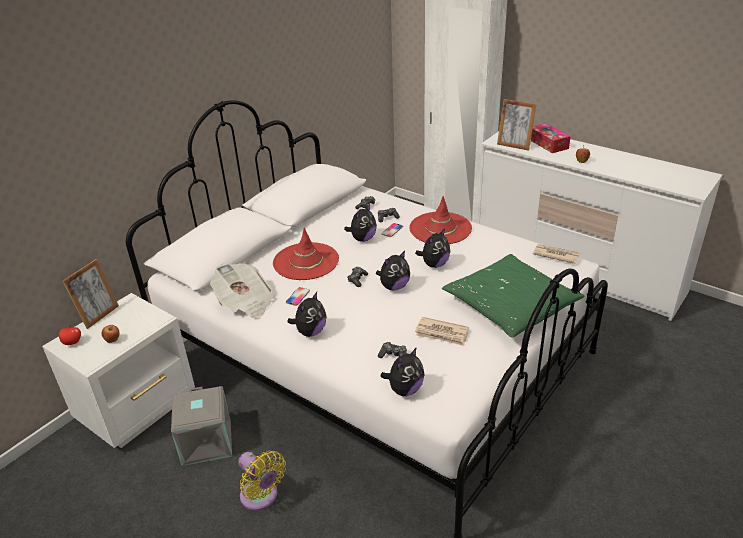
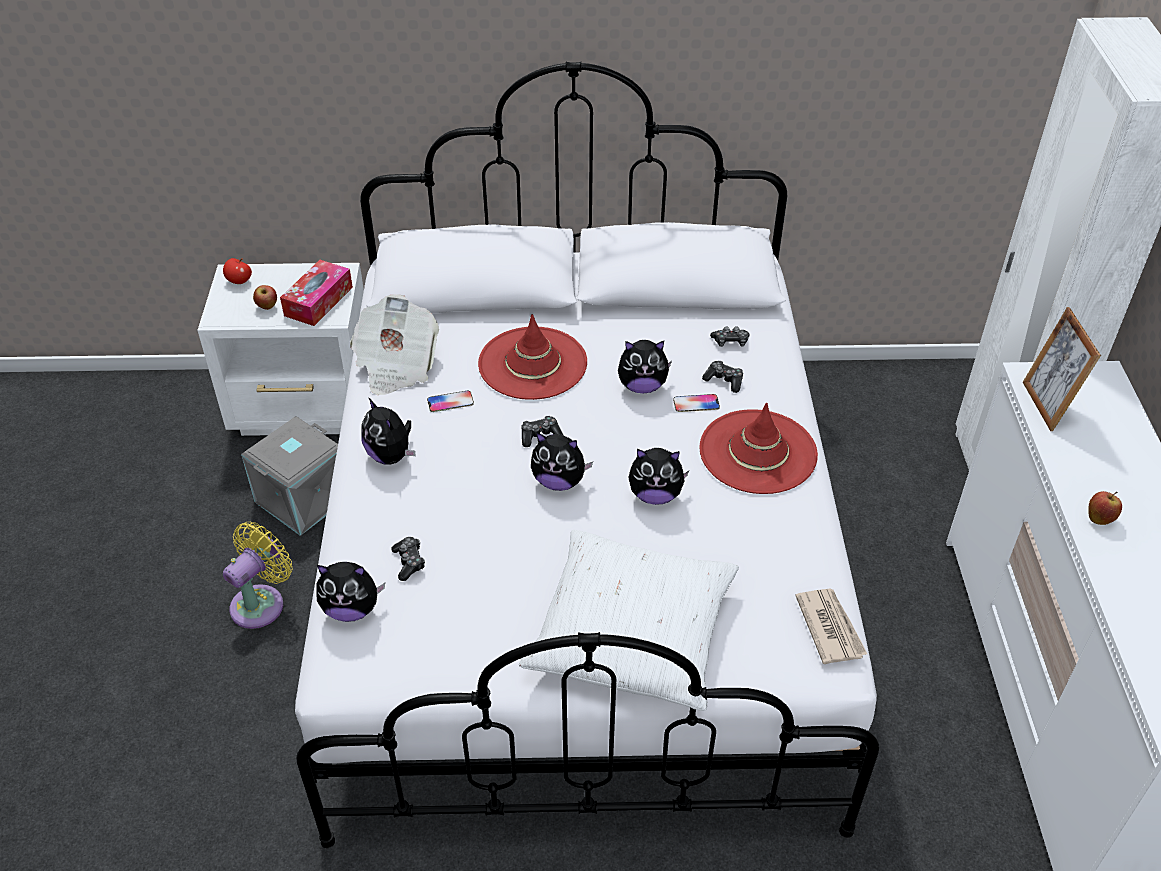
camera: 50 degrees right, 10 degrees up
picture frame [63,259,119,329] -> none
yellow fan [238,451,286,511] -> yellow fan turned 150 degrees counterclockwise [223,522,293,629]
plush toy [287,292,326,337] -> plush toy turned 60 degrees clockwise [361,397,415,465]
newspaper [415,317,469,346] -> none
green pillow [442,254,584,338] -> white pillow [519,530,739,711]
tissue box [531,123,571,153] -> tissue box moved to [280,260,353,326]

